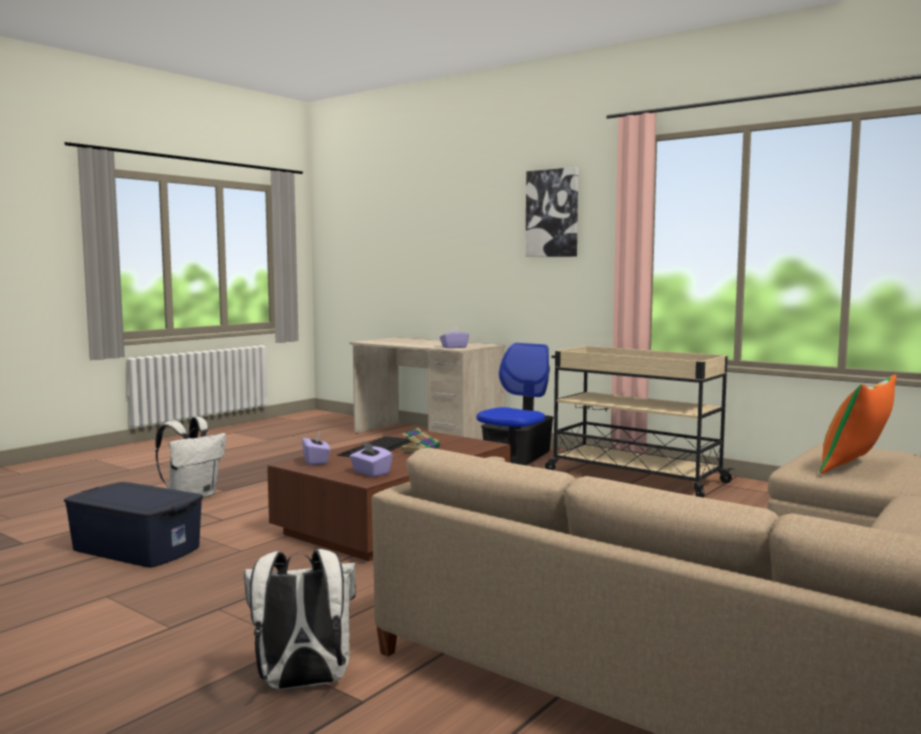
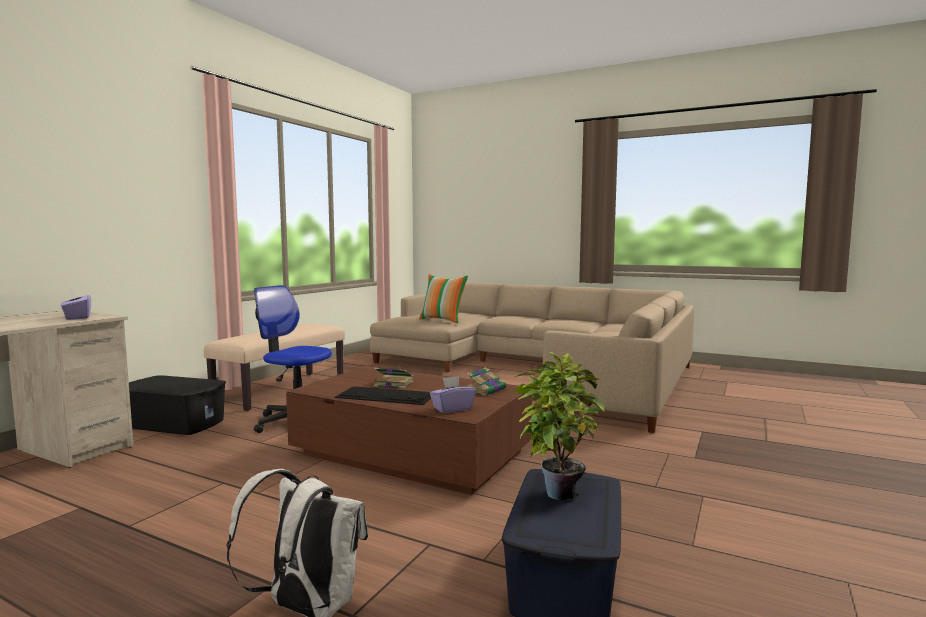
camera: 100 degrees left, 0 degrees up
white backpack [244,549,356,689] -> none
purple tissue box [350,442,393,477] -> book [465,367,506,396]
picture [525,167,578,257] -> none
beige cart [545,346,734,498] -> beige bench [204,324,345,411]
none -> potted plant [514,352,605,501]

